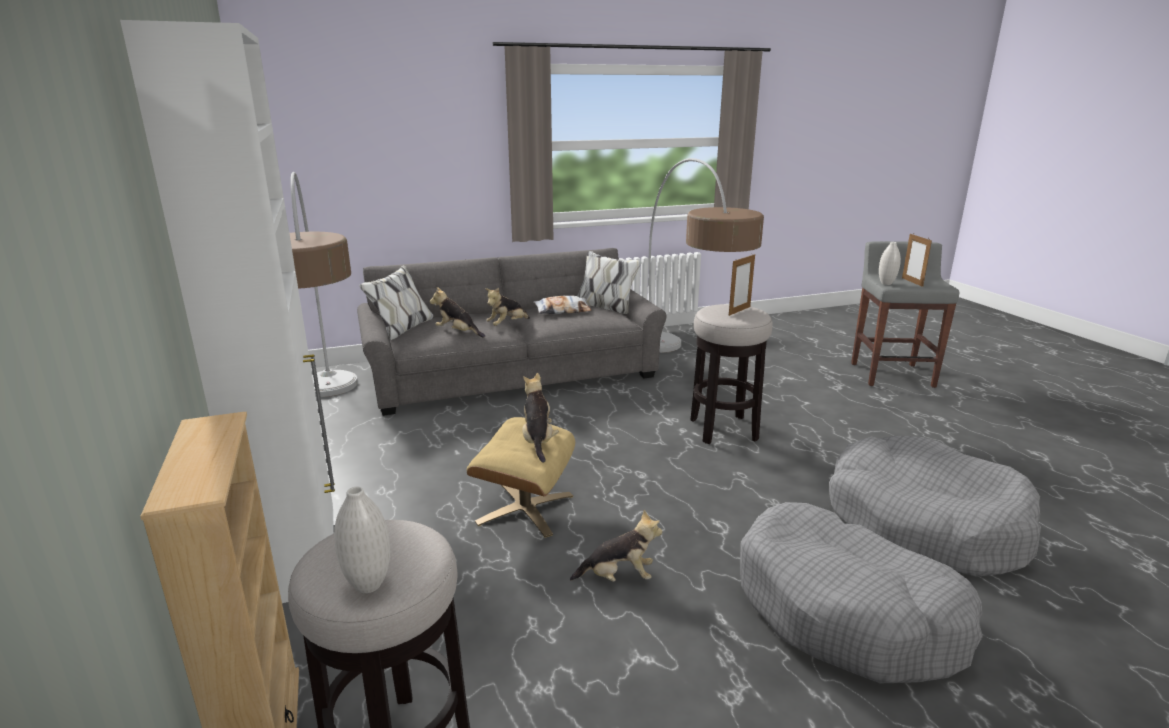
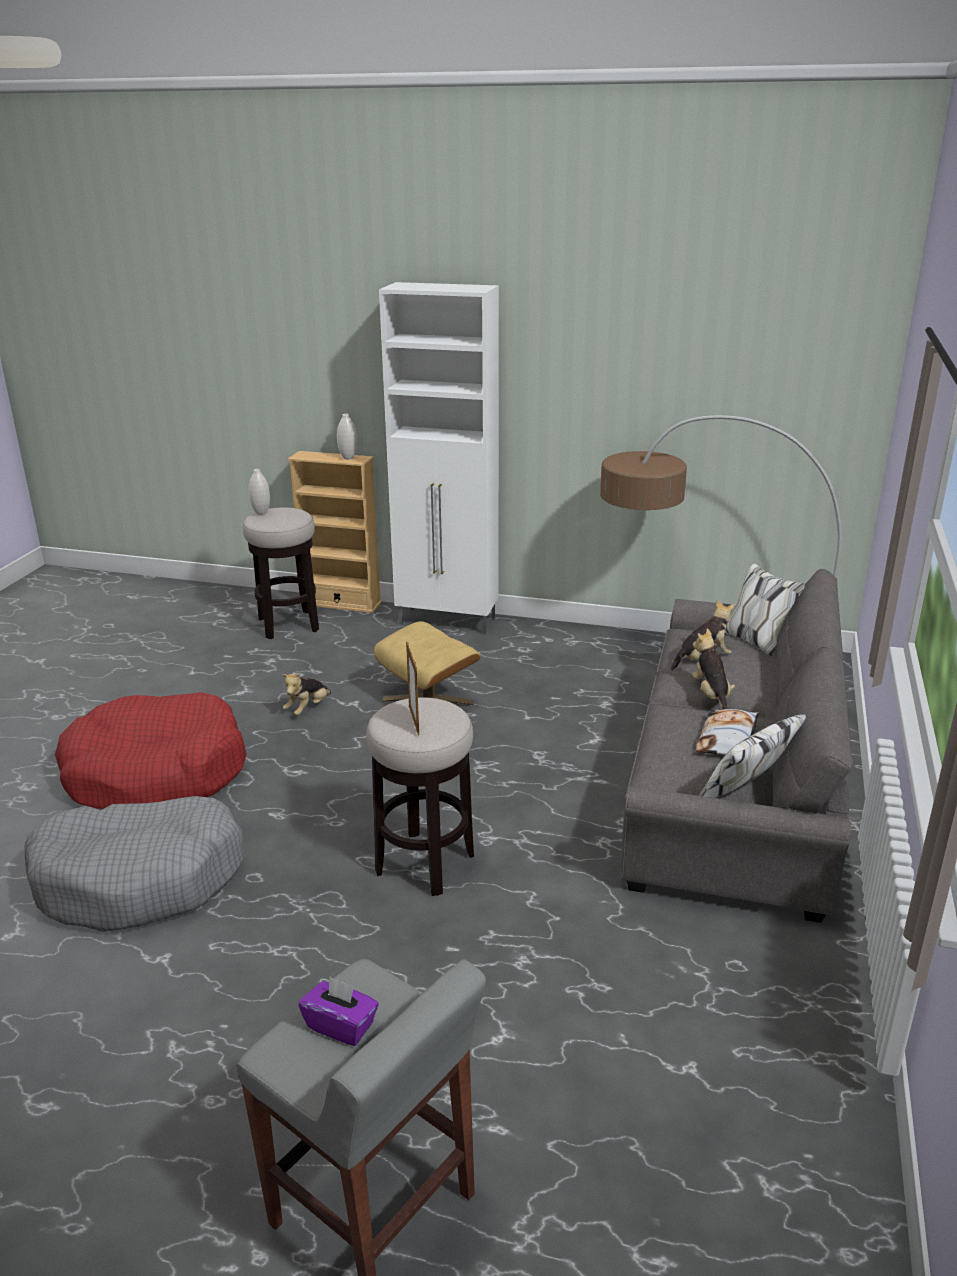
camera: 125 degrees right, 5 degrees up
plush toy [522,373,559,463] -> none
floor lamp [648,158,764,353] -> none
grey dog bed [740,502,983,683] -> red dog bed [55,692,246,809]
white vase [879,242,901,285] -> white vase moved to [337,414,357,460]
picture frame [902,234,932,287] -> purple tissue box [298,976,379,1046]

